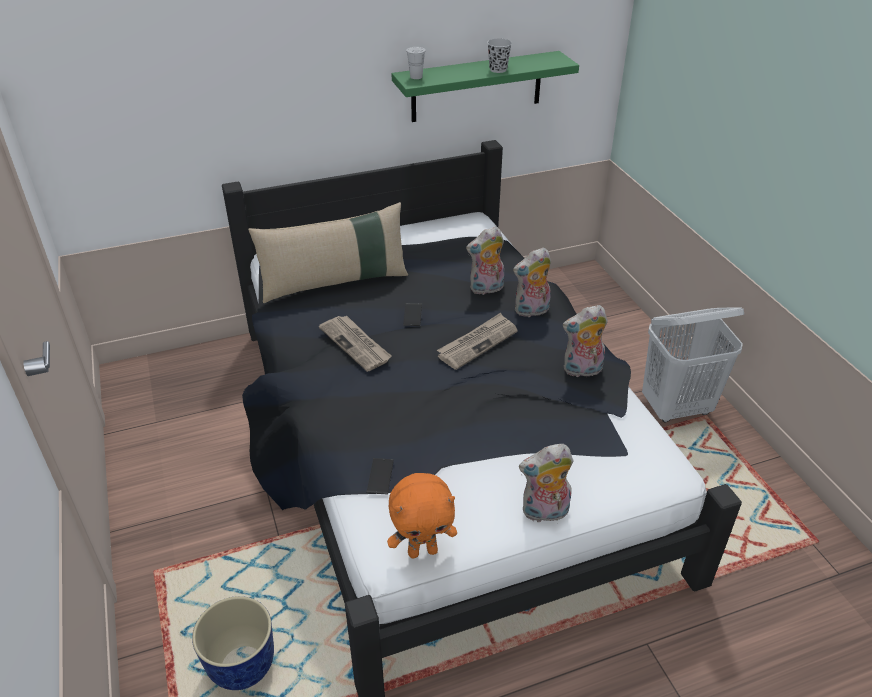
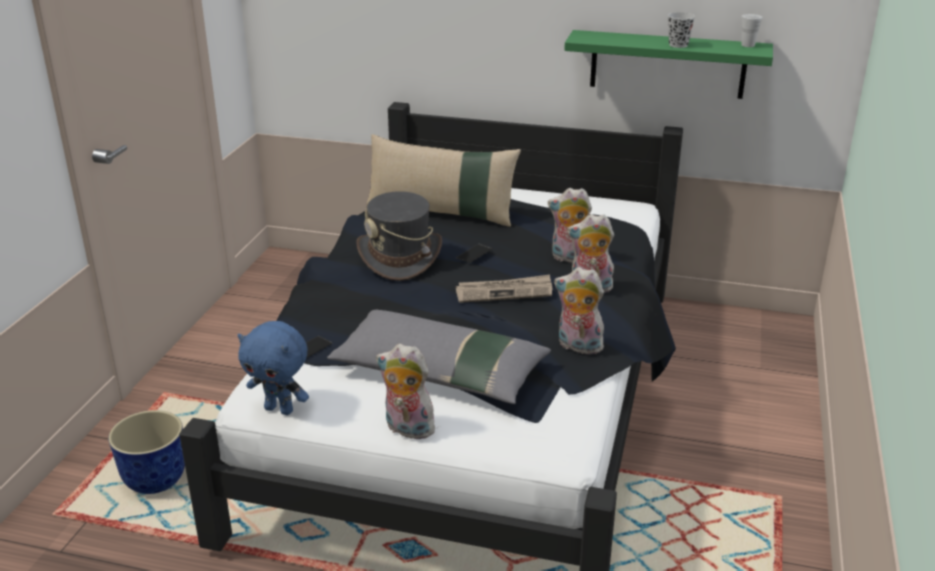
camera: 35 degrees right, 10 degrees down
newspaper [319,316,392,372] -> grey hat [356,191,442,281]
orange plush toy [387,473,457,558] -> blue plush toy [238,321,309,415]
white cup [406,47,426,79] -> white cup moved to [741,14,763,47]
white laundry basket [642,307,744,422] -> none
none -> grey pillow [327,310,551,404]

